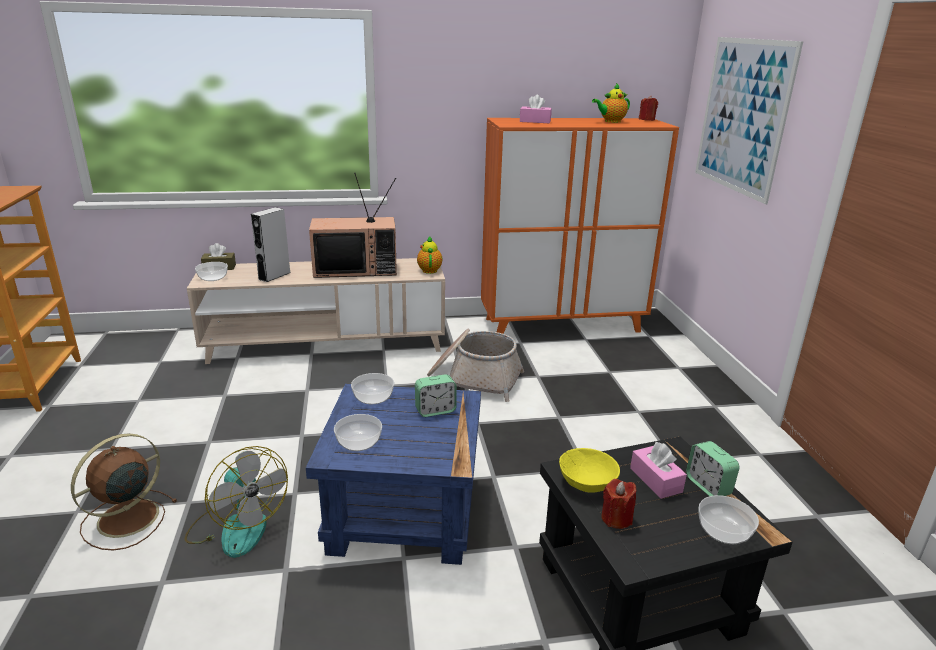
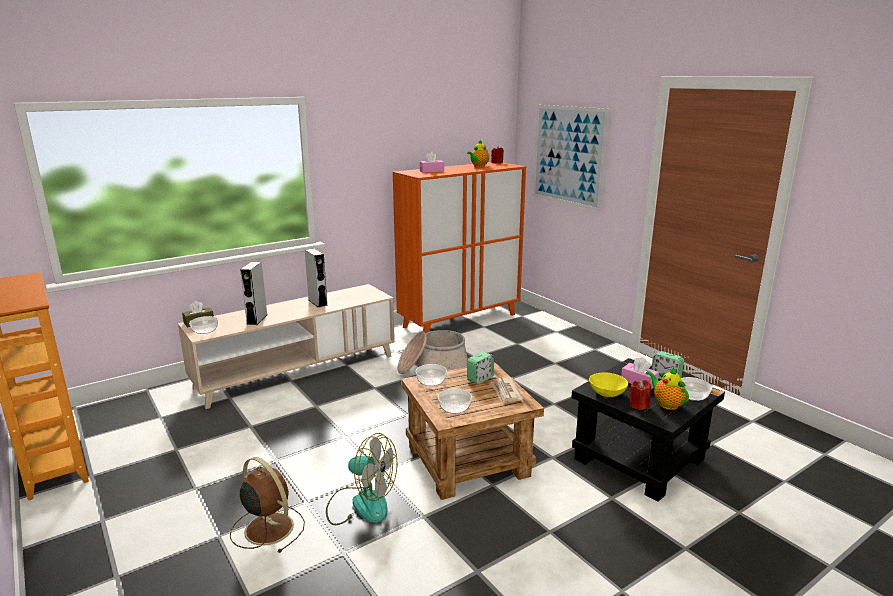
camera: 25 degrees left, 5 degrees down
brown fan [71,433,177,550] -> brown fan turned 120 degrees clockwise [230,457,305,553]
blue side table [306,384,481,565] -> brown side table [401,362,544,500]
television [309,173,397,278] -> grey speaker [305,248,328,308]
teapot [417,236,442,274] -> teapot moved to [646,367,689,410]
none -> newspaper [491,377,523,404]

